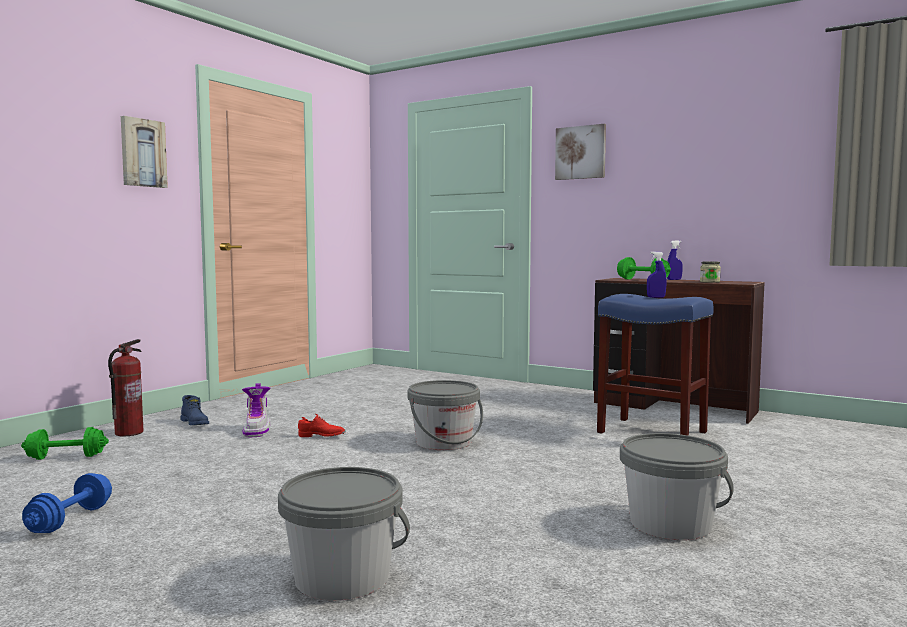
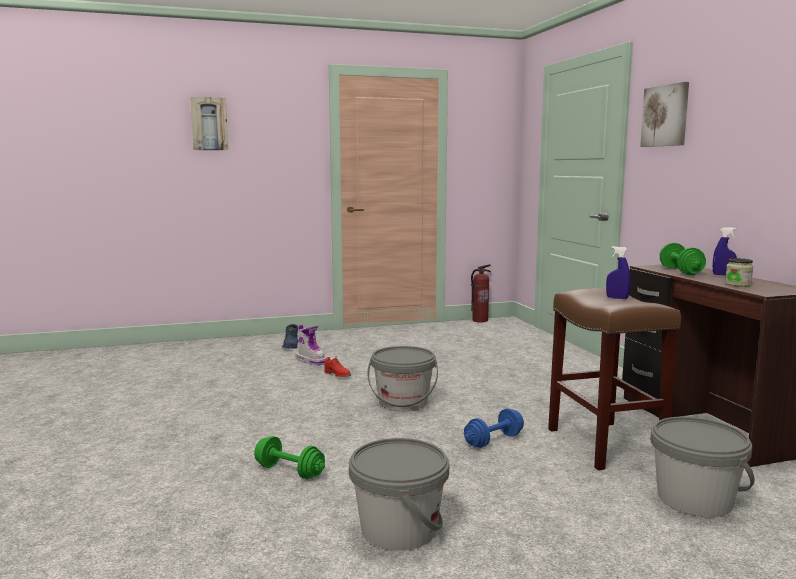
camera: 40 degrees right, 5 degrees up
green dumbbell [21,427,109,460] -> green dumbbell moved to [254,436,325,479]
blue dumbbell [22,473,112,533] -> blue dumbbell moved to [464,408,524,448]
fire extinguisher [108,339,143,436] -> fire extinguisher moved to [471,264,491,322]
picture [121,116,168,188] -> picture moved to [190,97,228,150]
boot [242,383,271,437] -> boot turned 75 degrees counterclockwise [295,325,328,366]
grey bucket [278,467,410,601] -> grey bucket moved to [650,417,755,517]
blue stool [597,294,714,436] -> brown stool [548,288,681,470]

